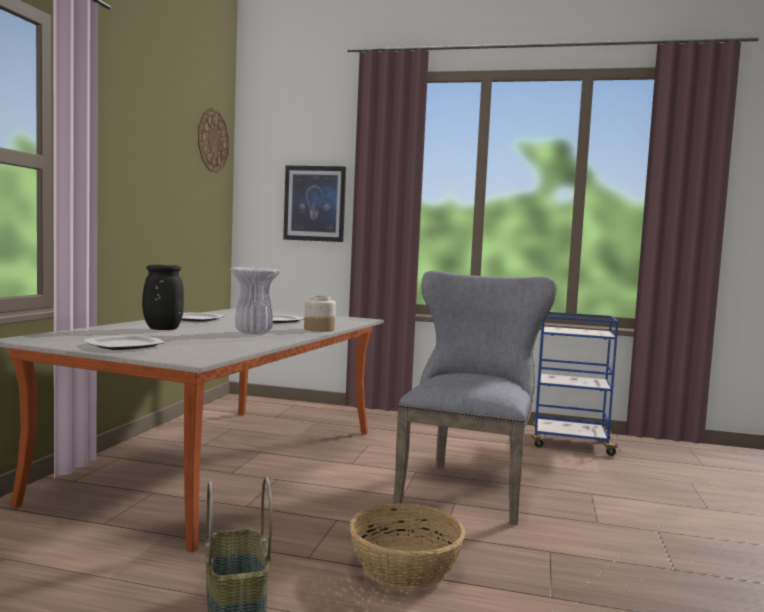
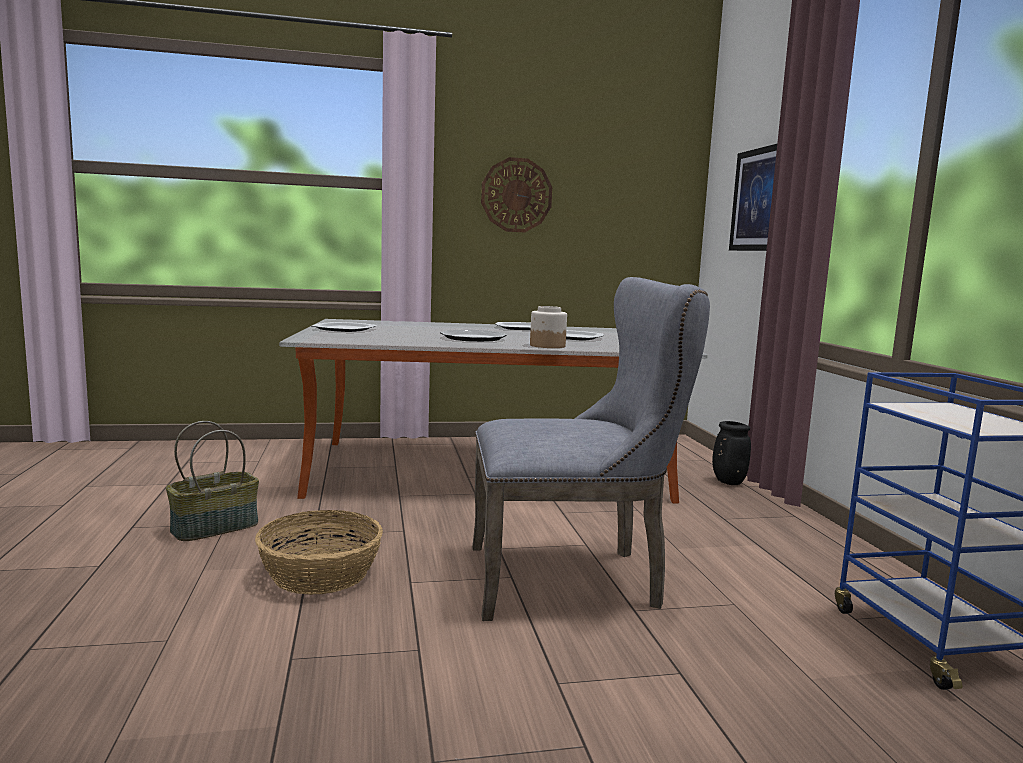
camera: 65 degrees right, 5 degrees up
black vase [142,265,184,330] -> black vase moved to [712,421,751,485]
wall clock [198,108,229,173] -> wall clock moved to [481,157,552,232]
white vase [230,267,280,335] -> plate [440,330,507,342]

